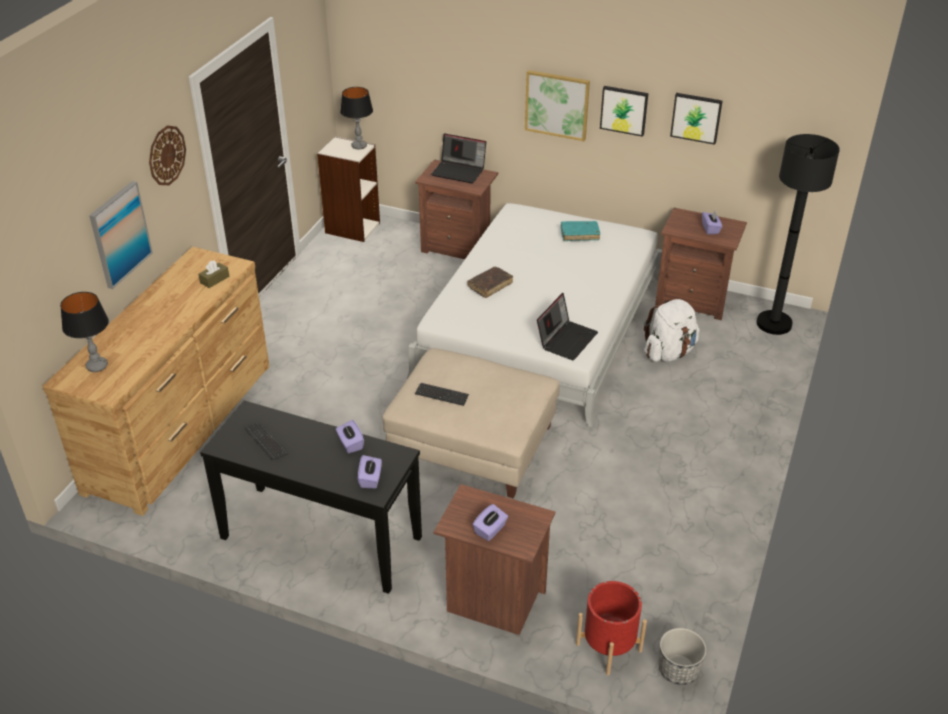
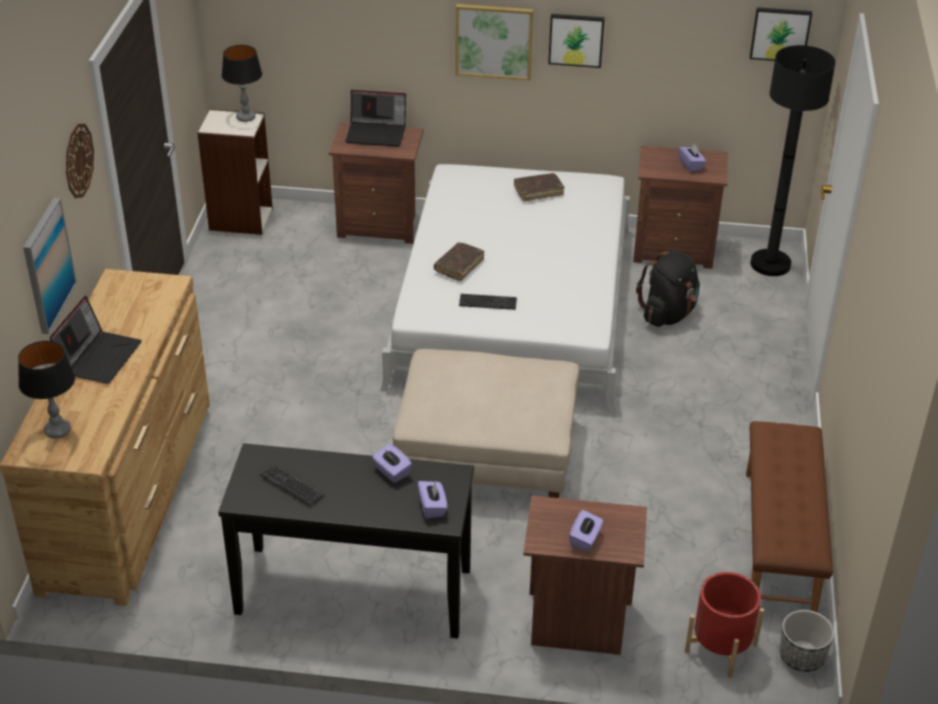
camera: 15 degrees left, 0 degrees up
brown tissue box [198,260,229,288] -> none
keyboard [415,383,469,406] -> keyboard moved to [459,294,517,310]
laptop [537,293,598,360] -> laptop moved to [50,296,142,384]
turquoise book [561,221,600,241] -> brown book [514,173,565,202]
white backpack [644,299,700,362] -> black backpack [636,251,700,327]
picture [670,93,722,145] -> picture moved to [750,7,812,61]
none -> brown bench [746,421,833,612]

